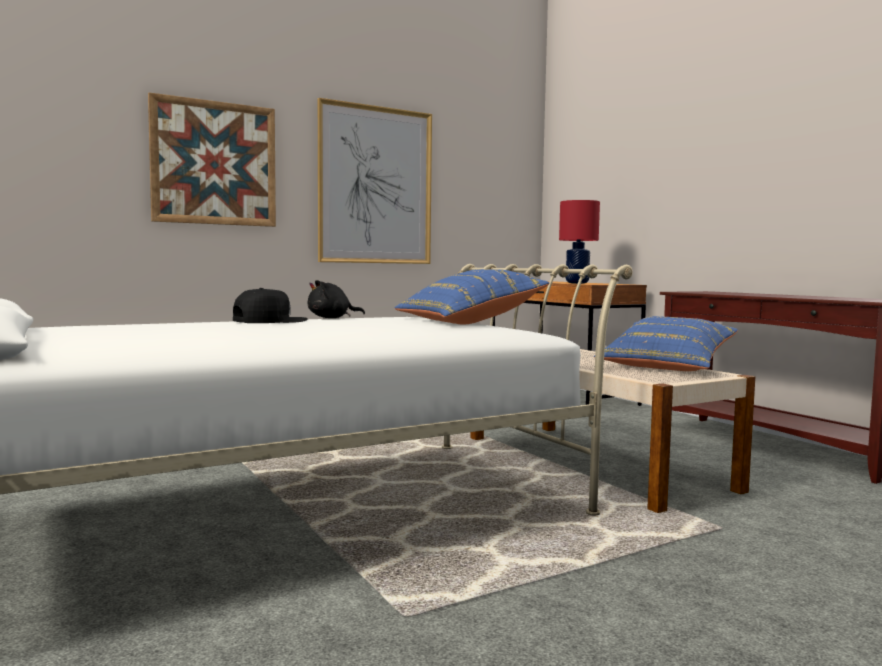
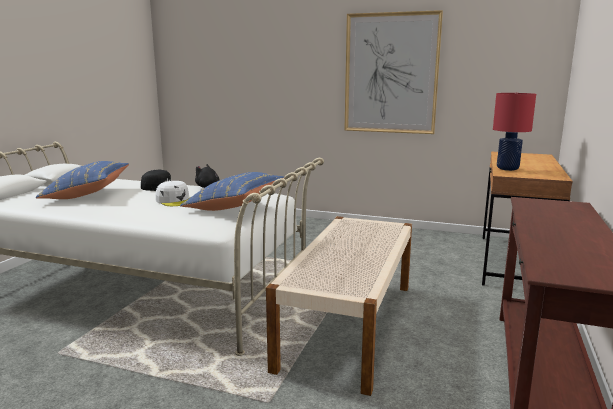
camera: 50 degrees right, 10 degrees up
picture [148,92,276,227] -> none
blue pillow [594,316,738,371] -> blue pillow moved to [35,161,129,199]
none -> white cap [155,181,190,206]

